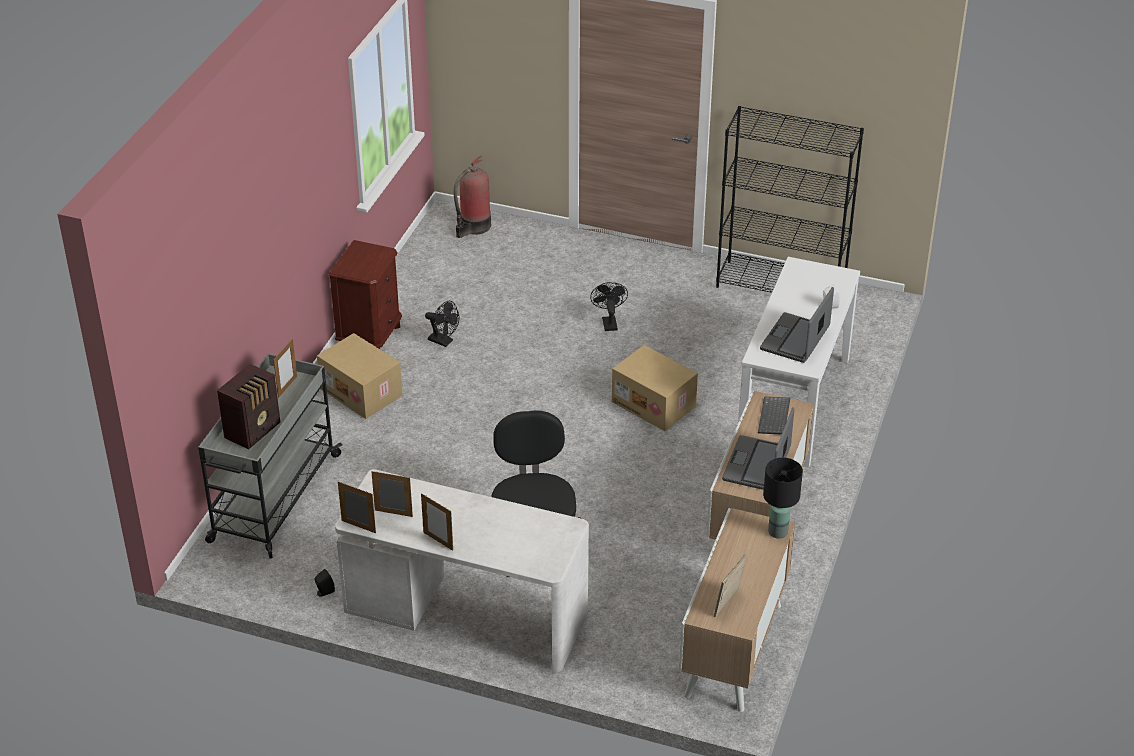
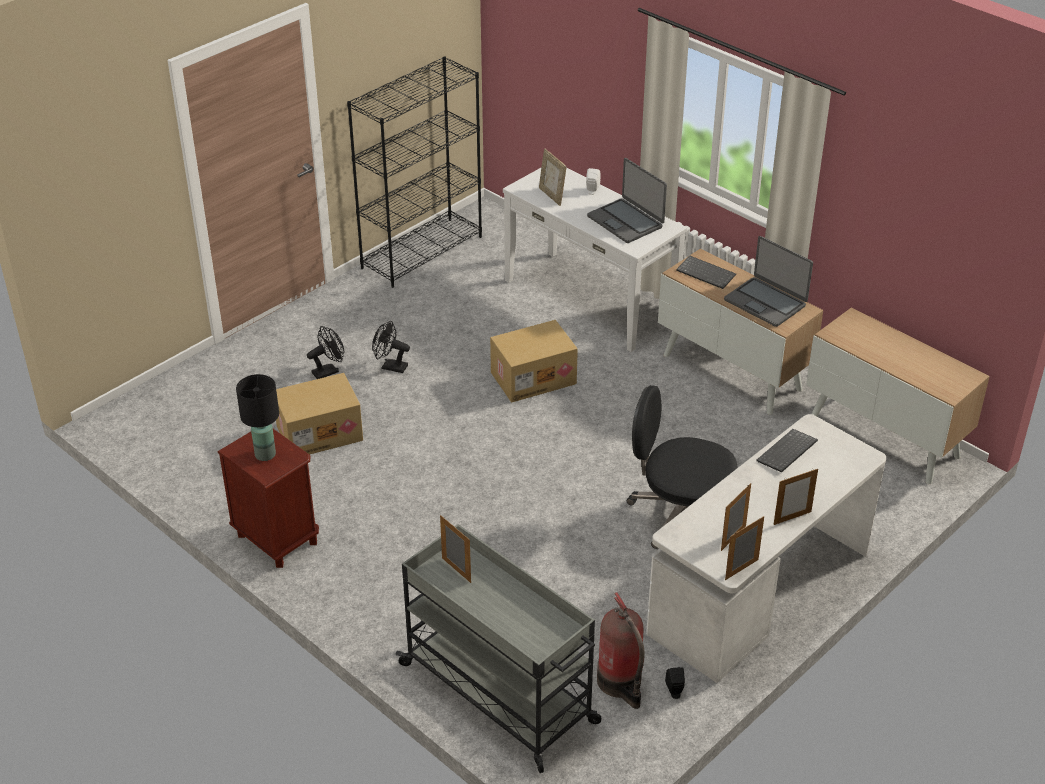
camera: 65 degrees left, 0 degrees up
radio [217,364,280,450] -> none
cardboard box [317,333,402,419] -> cardboard box moved to [276,373,363,455]
black fan [425,301,459,347] -> black fan moved to [307,326,344,379]
fire extinguisher [454,155,491,238] -> fire extinguisher moved to [597,592,645,709]
picture frame [714,554,747,617] -> picture frame moved to [539,149,566,206]
black table lamp [763,458,803,538] -> black table lamp moved to [236,374,279,461]
none -> keyboard [756,429,818,472]

